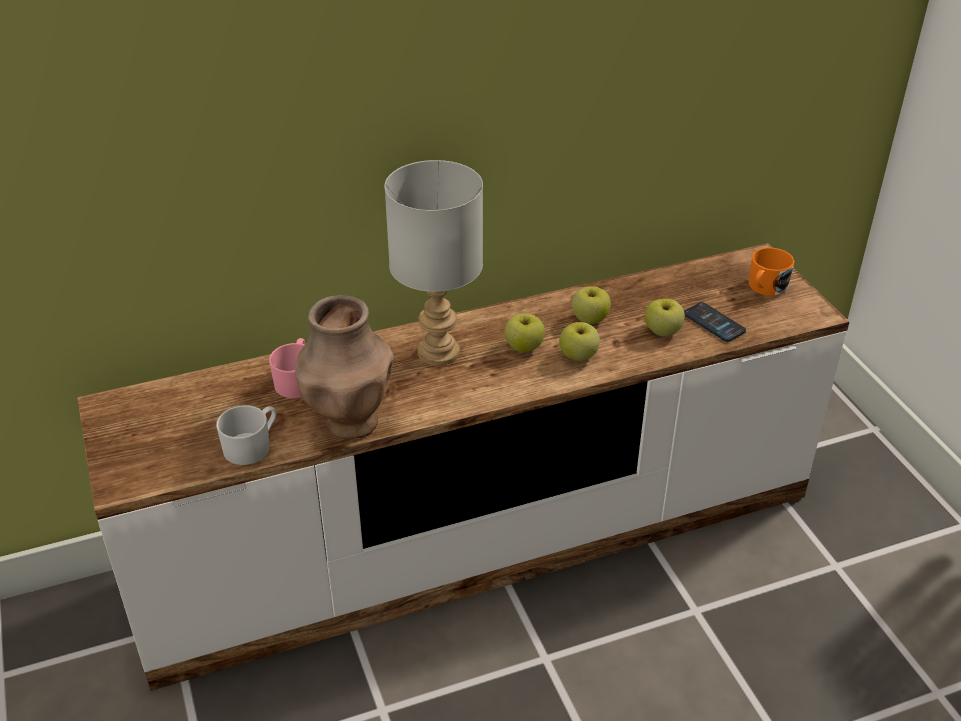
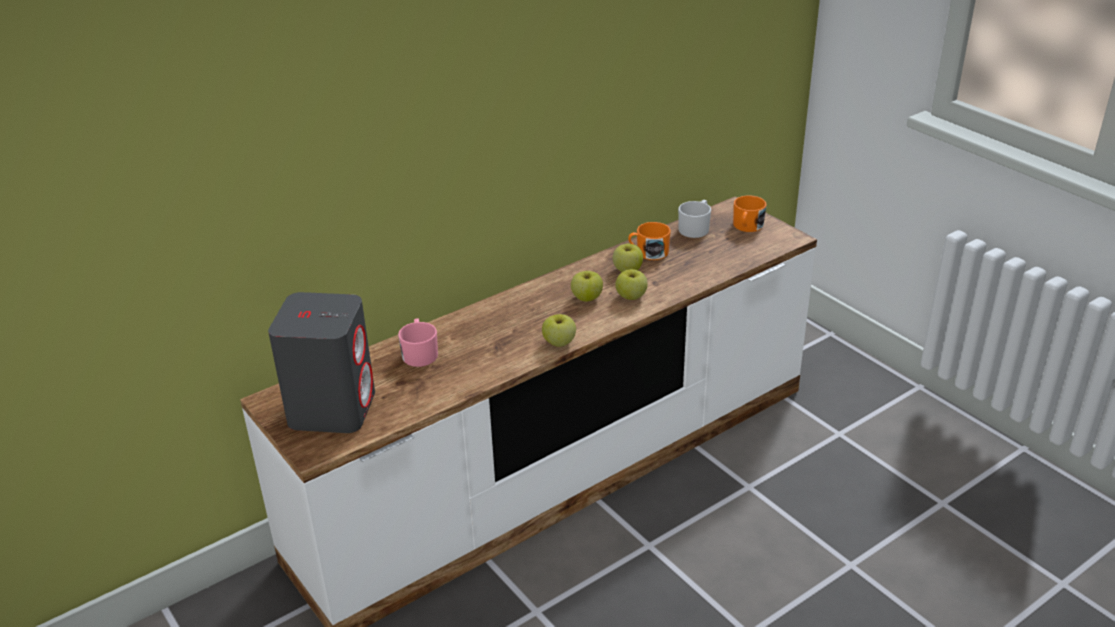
camera: 15 degrees left, 5 degrees down
white mug [216,405,276,465] -> white mug moved to [678,200,711,238]
brown vase [295,295,394,439] -> none
grey table lamp [384,160,483,366] -> none
apple [644,299,685,336] -> apple moved to [542,314,576,347]
phone [684,302,746,342] -> none
none -> grey speaker [268,292,375,433]
none -> orange mug [628,222,671,260]

